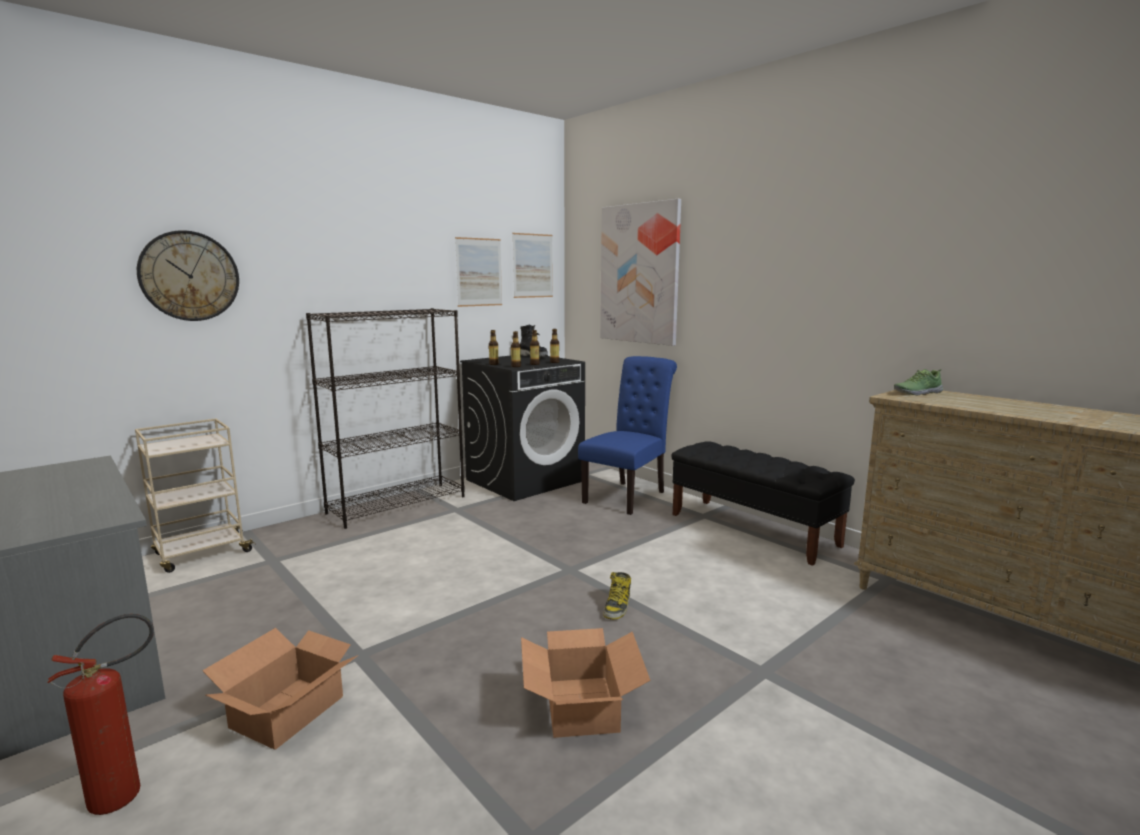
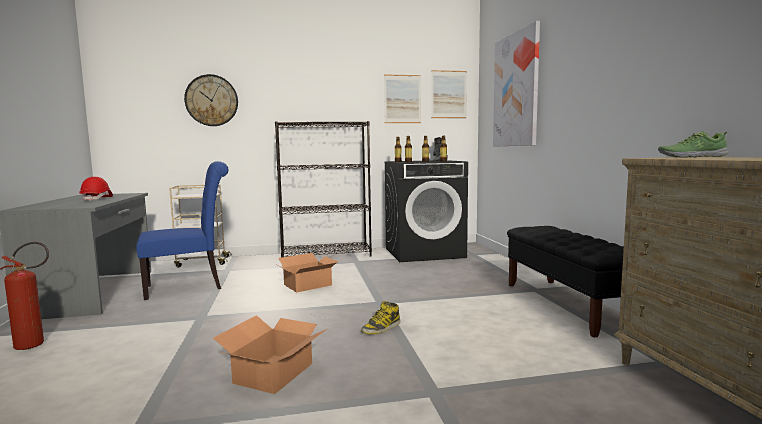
camera: 30 degrees right, 5 degrees down
cardboard box [202,628,359,750] -> cardboard box moved to [277,253,338,293]
blue chair [578,356,677,515] -> blue chair moved to [136,161,229,300]
none -> red hard hat [79,177,113,201]

